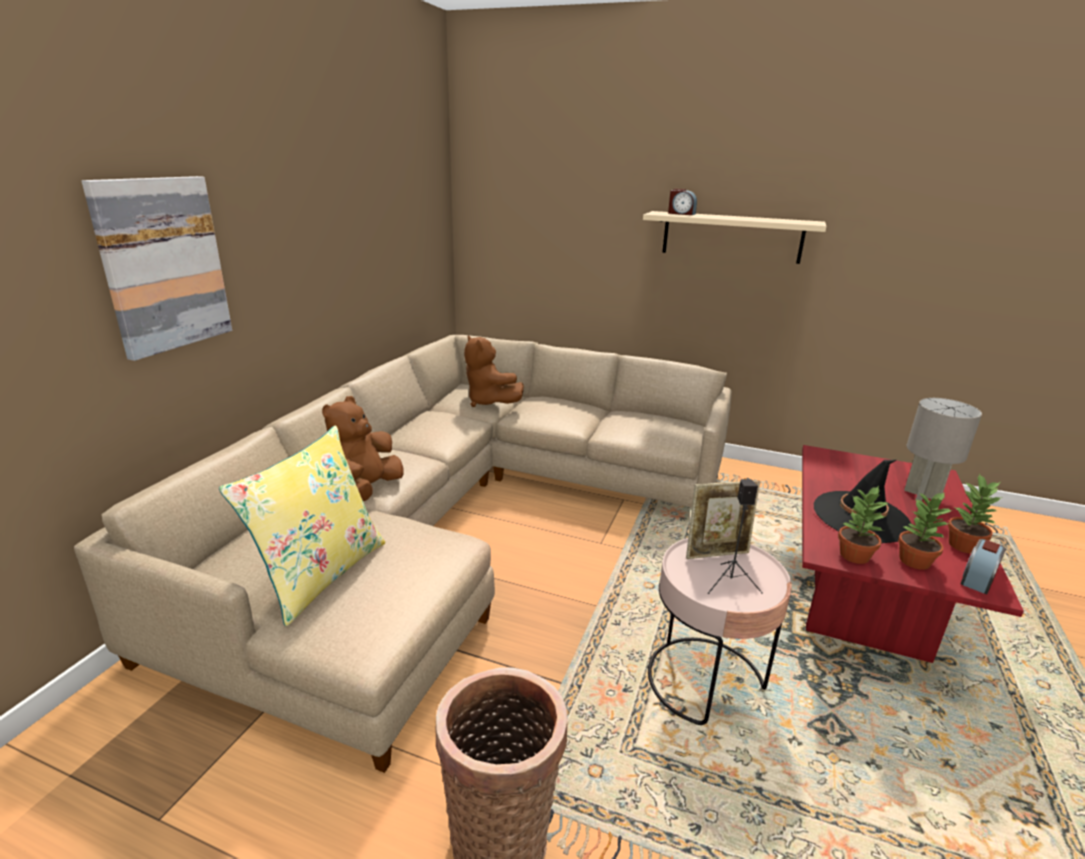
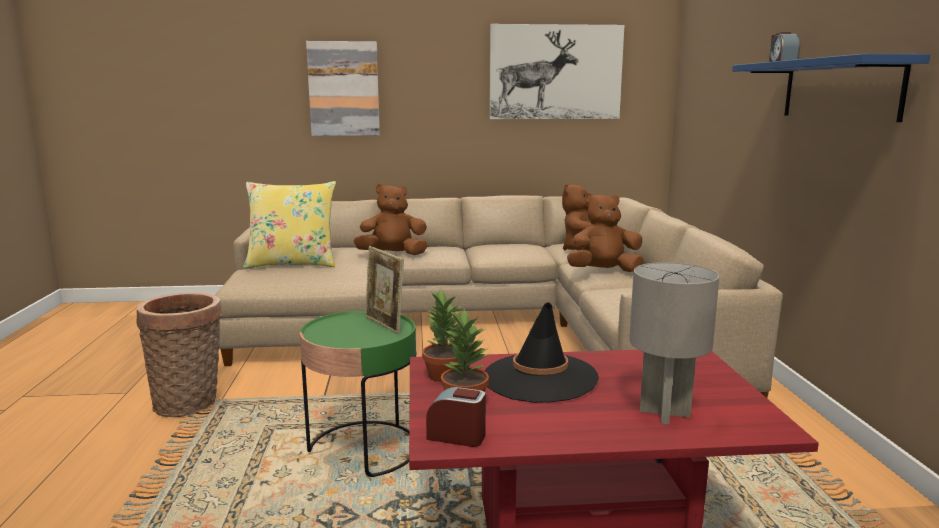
camera: 65 degrees right, 10 degrees down
beige shelf [643,211,827,264] -> blue shelf [732,54,930,122]
pink side table [648,538,792,725] -> green side table [300,310,417,477]
black speaker [708,479,763,594] -> none
potted plant [948,473,1003,553] -> none
none -> picture [489,24,624,119]
none -> brown plush toy [567,193,644,272]

